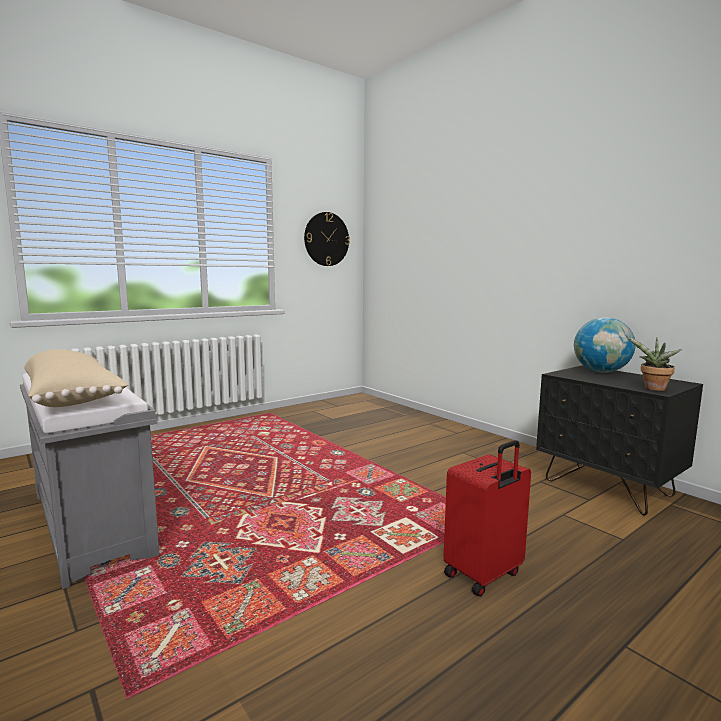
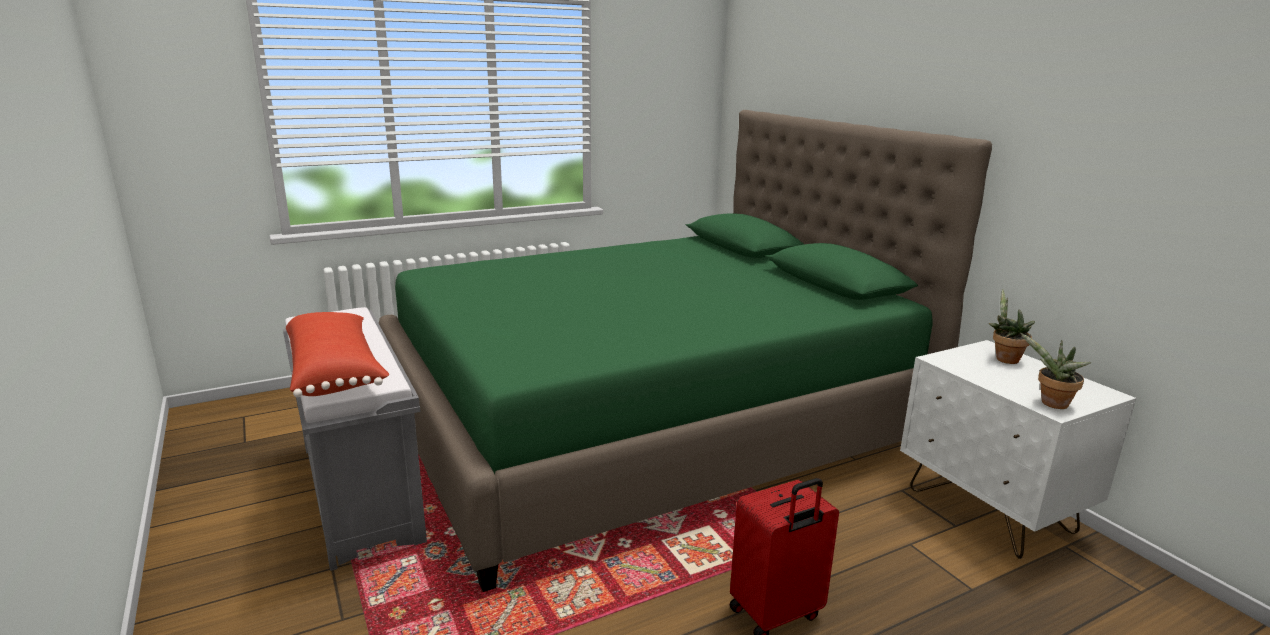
camera: 10 degrees right, 10 degrees up
beige pillow [24,349,129,407] -> red pillow [286,312,389,397]
wall clock [304,212,350,266] -> none
black nightstand [536,365,703,516] -> white nightstand [900,340,1136,559]
globe [574,317,636,373] -> potted plant [989,289,1035,364]
none -> green bed [379,110,992,592]

